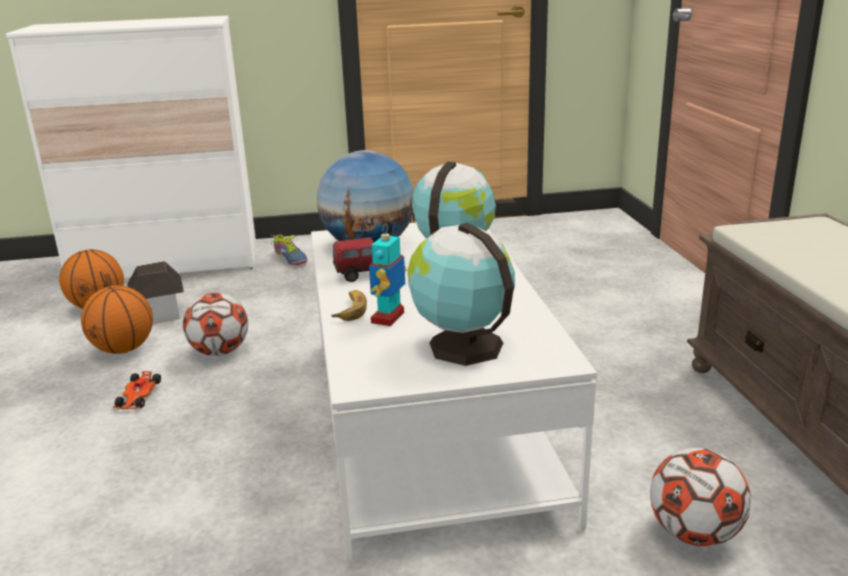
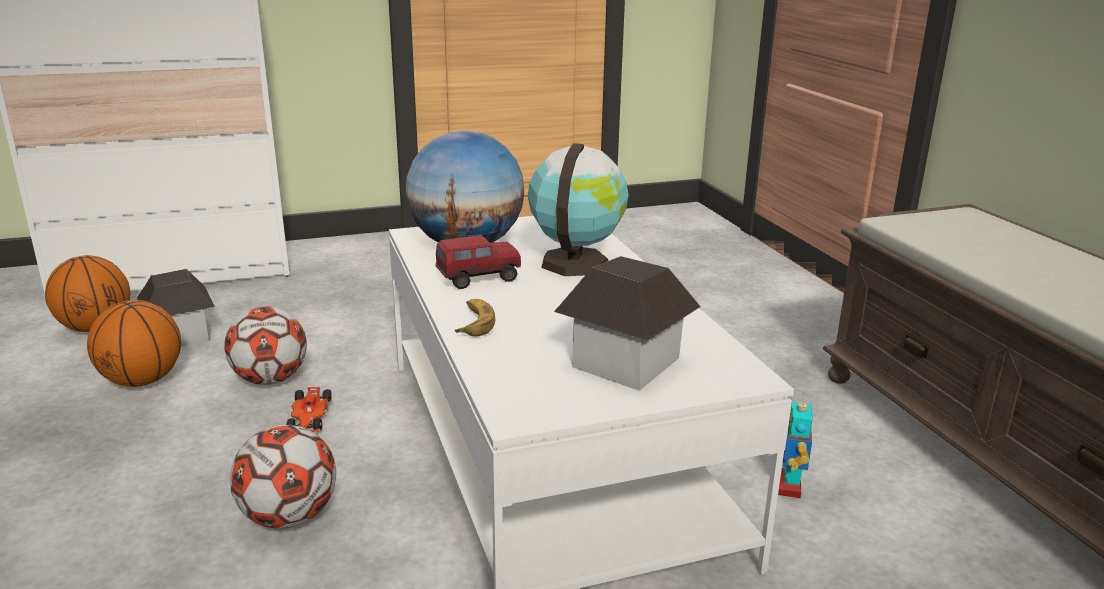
camera: 10 degrees left, 0 degrees up
toy car [113,371,161,409] -> toy car moved to [286,387,331,432]
shoe [271,235,308,265] -> none
toy robot [369,224,406,326] -> toy robot moved to [778,395,812,498]
globe [407,223,515,366] -> toy house [554,256,701,391]
football [650,448,751,547] -> football moved to [230,425,336,529]

